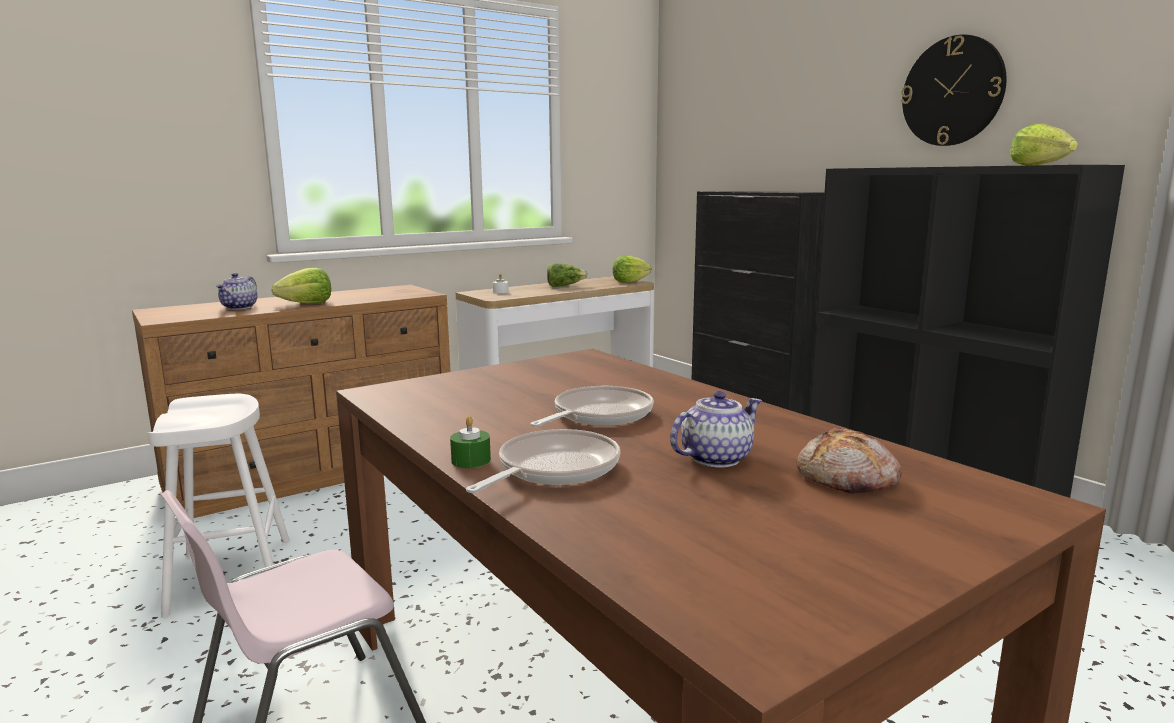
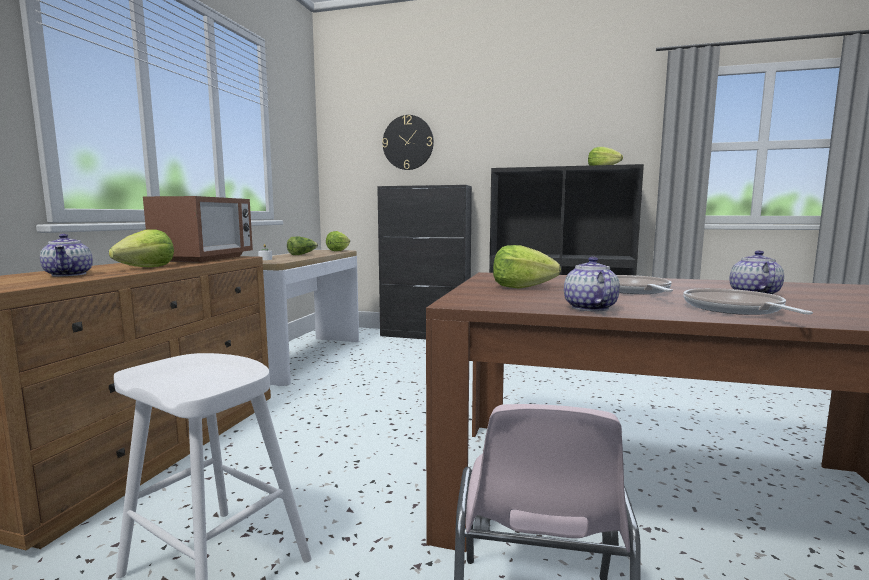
camera: 40 degrees left, 5 degrees down
green candle [450,416,491,468] -> none
bread [797,427,902,494] -> none
wall clock [901,34,1007,146] -> wall clock moved to [382,115,434,170]
none -> microwave [143,196,253,262]
none -> lettuce [493,245,561,289]
none -> teapot [564,257,620,311]

